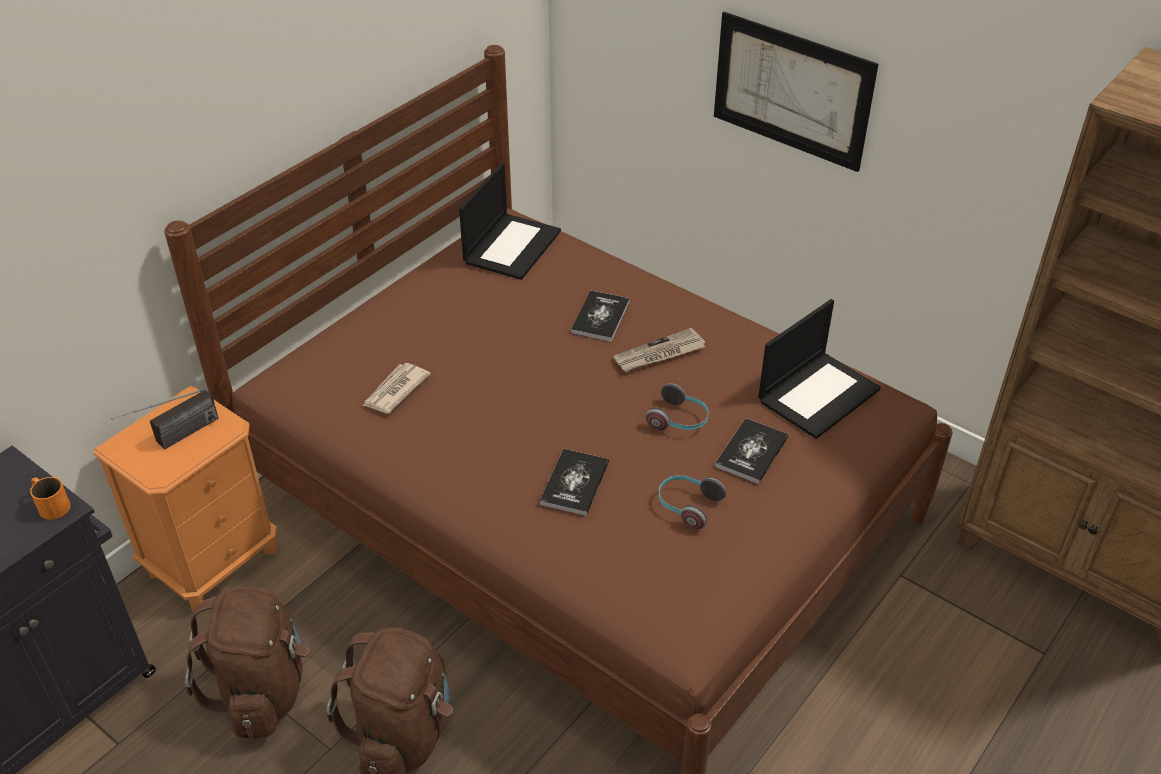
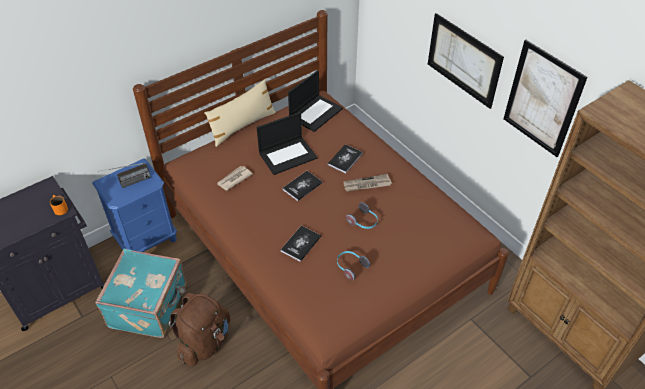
camera: 15 degrees right, 5 degrees up
orange nightstand [93,386,277,612] -> blue nightstand [92,159,177,252]
brown backpack [185,585,310,739] -> turquoise suitcase [95,249,187,338]
book [715,418,789,484] -> book moved to [283,171,323,201]
laptop [758,299,881,439] -> laptop moved to [257,112,317,175]
none -> beige pillow [204,79,276,147]
none -> picture [504,40,587,157]

